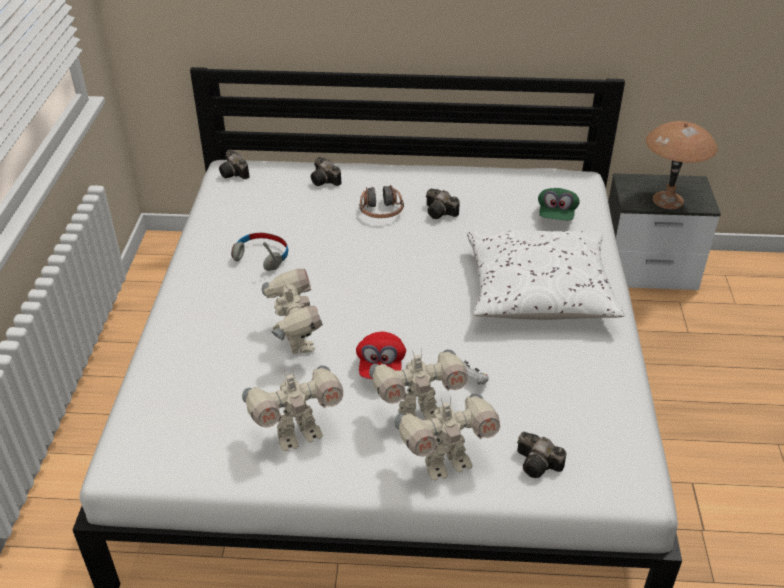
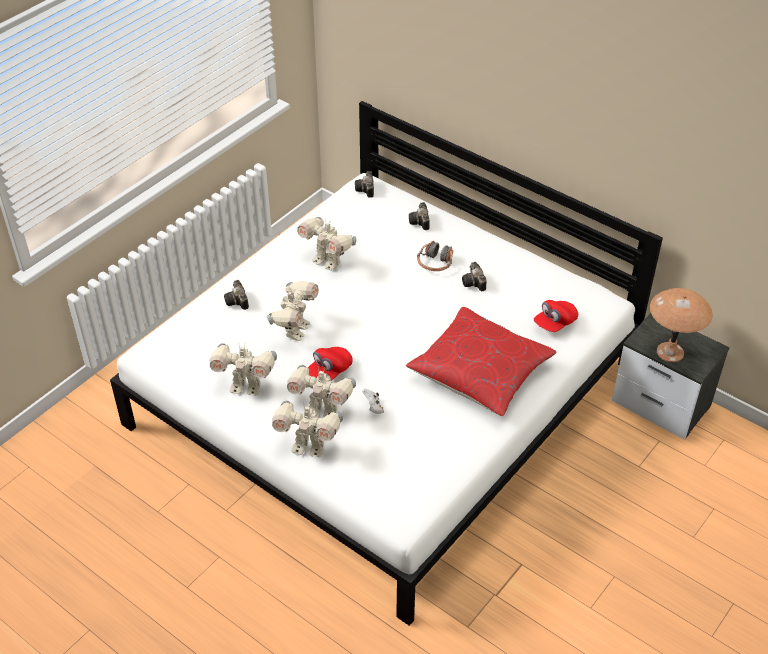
camera: 35 degrees right, 5 degrees up
grey headphones [231,233,288,271] -> toy robot [297,217,356,271]
white pillow [467,230,626,320] -> red pillow [406,307,556,416]
camera [517,432,567,478] -> camera moved to [224,280,249,310]
green cap [538,188,580,220] -> red cap [534,300,578,332]

